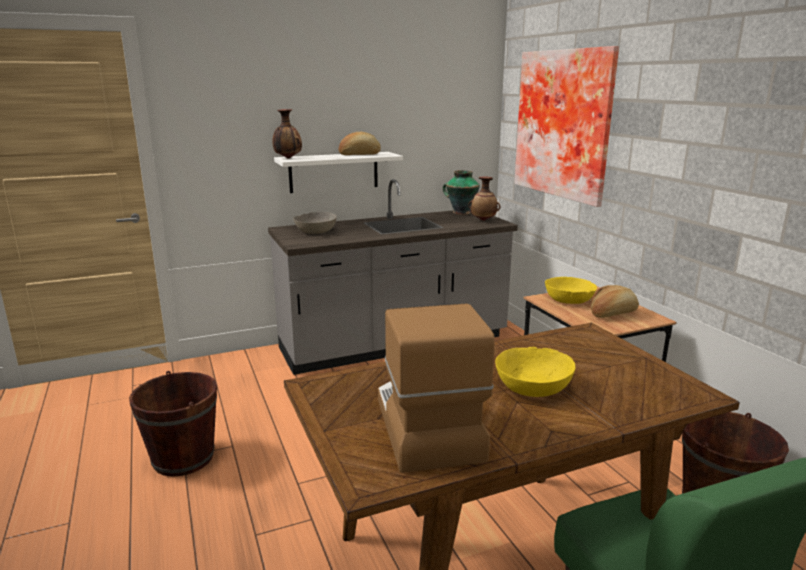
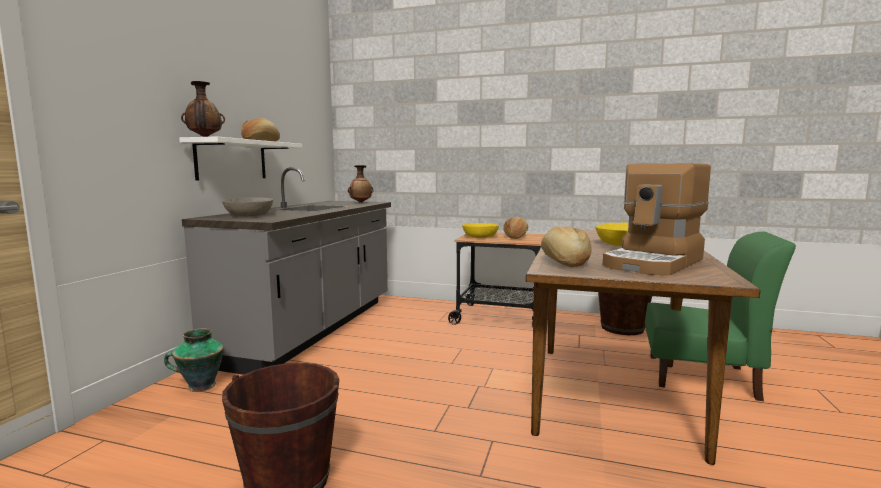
camera: 50 degrees left, 10 degrees down
coffee machine [378,303,494,473] -> coffee machine turned 75 degrees counterclockwise [603,164,711,275]
vase [443,170,480,215] -> vase moved to [164,328,224,392]
picture [514,46,619,207] -> none
none -> bread [541,226,592,267]

